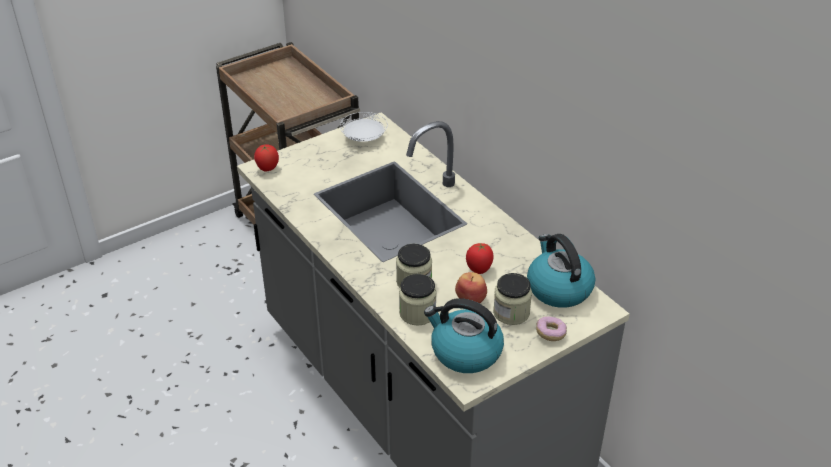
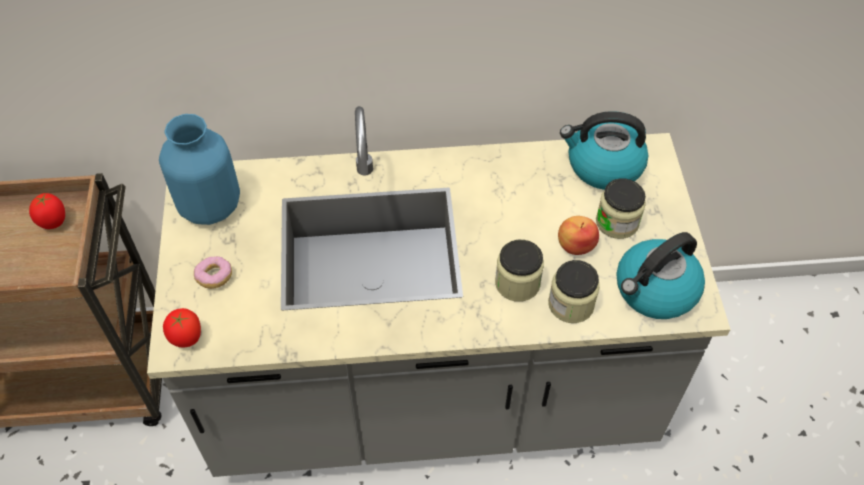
camera: 60 degrees left, 15 degrees up
white plate [340,112,388,142] -> blue vase [159,114,240,225]
tomato [466,243,494,274] -> tomato moved to [29,193,65,229]
donut [536,316,567,341] -> donut moved to [194,256,232,289]

